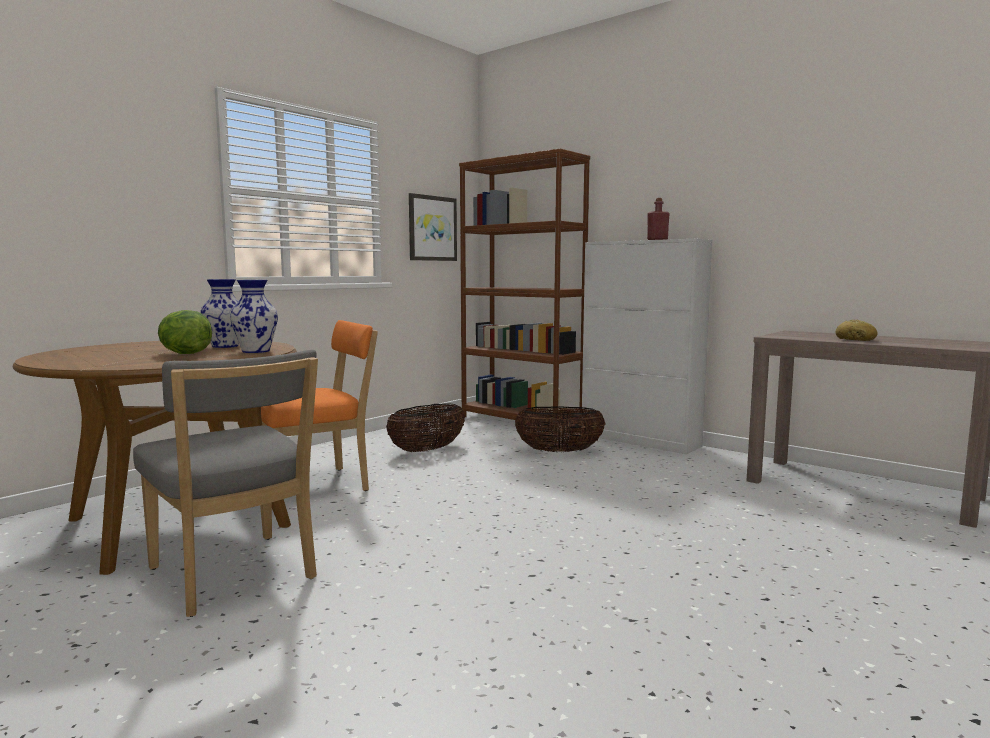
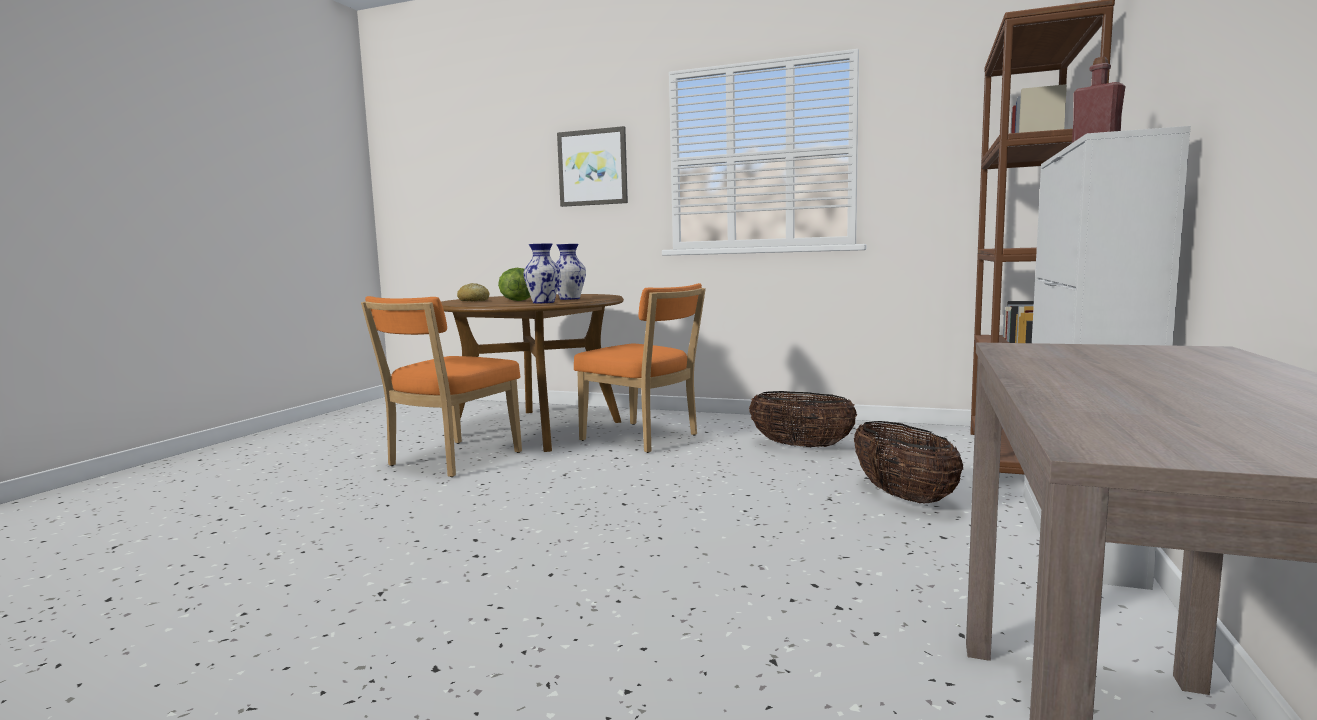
camera: 70 degrees right, 0 degrees up
grey chair [133,350,318,617] -> orange chair [361,296,522,477]
picture [409,193,457,261] -> picture moved to [557,126,628,207]
bread [836,319,877,341] -> bread moved to [457,283,490,301]

